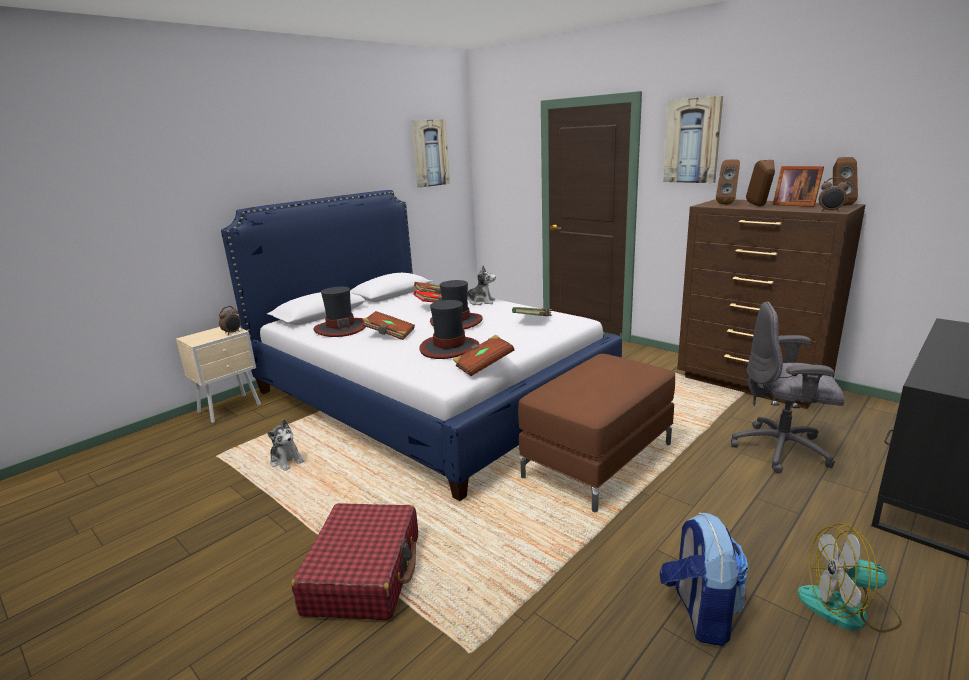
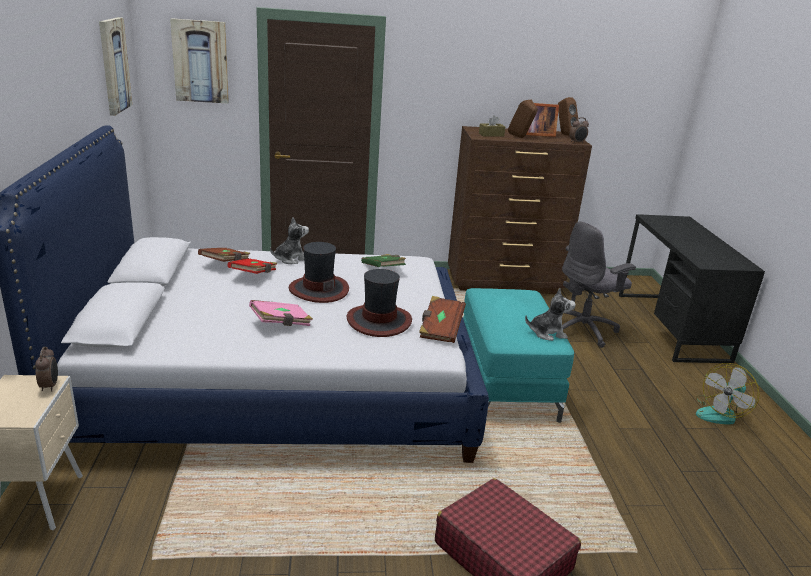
camera: 50 degrees left, 5 degrees up
plush toy [267,419,304,471] -> plush toy moved to [525,288,576,341]
hat [313,287,366,337] -> none
brown book [362,311,415,340] -> pink book [249,300,313,326]
brown ottoman [518,354,675,512] -> turquoise ottoman [463,288,574,423]
backpack [659,512,749,646] -> none
picture [663,96,723,183] -> picture moved to [170,18,229,104]
brown speaker [716,159,740,205] -> brown tissue box [479,115,505,136]

